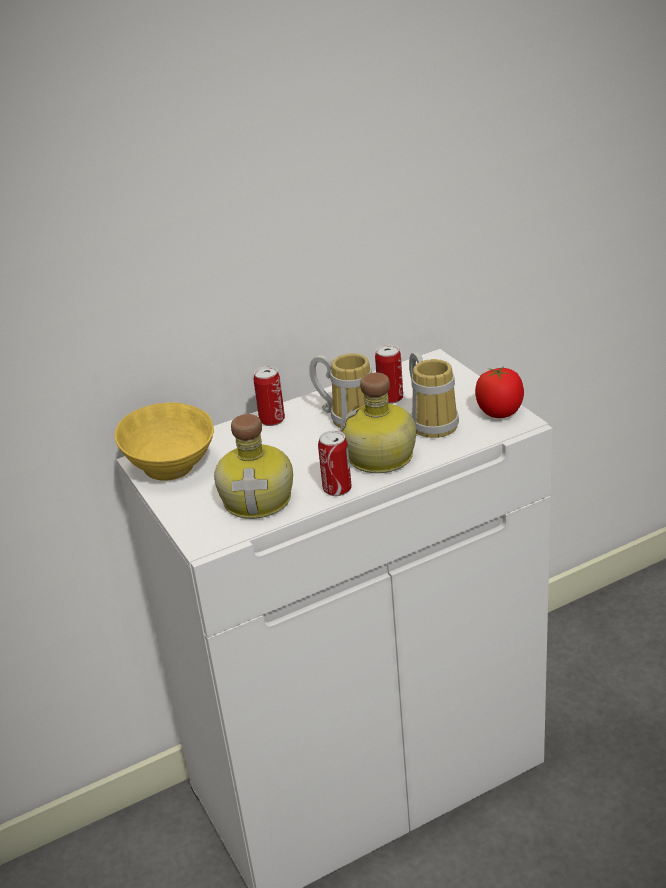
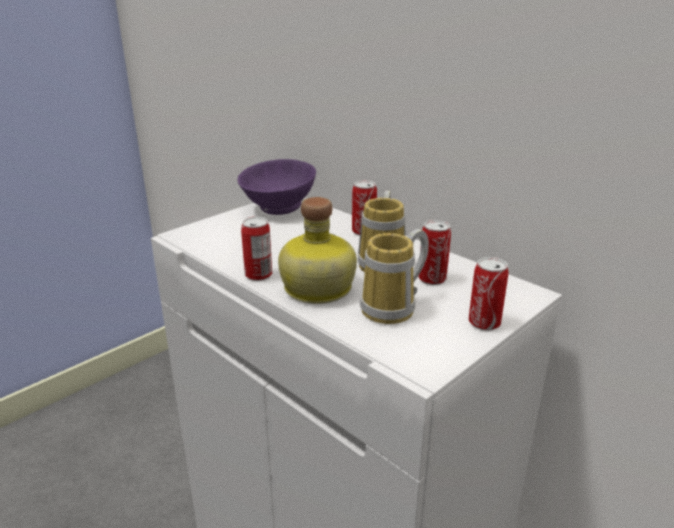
camera: 70 degrees right, 5 degrees down
yellow bowl [114,402,214,481] -> purple bowl [237,159,316,215]
bottle [214,414,293,519] -> none
tomato [475,366,524,418] -> none
none -> can [469,257,509,331]

